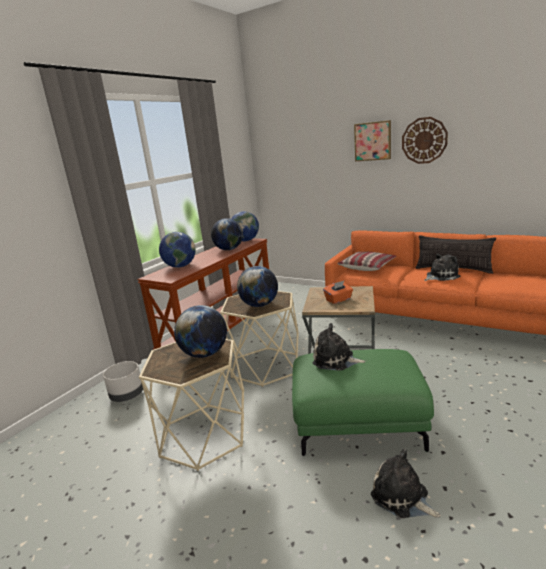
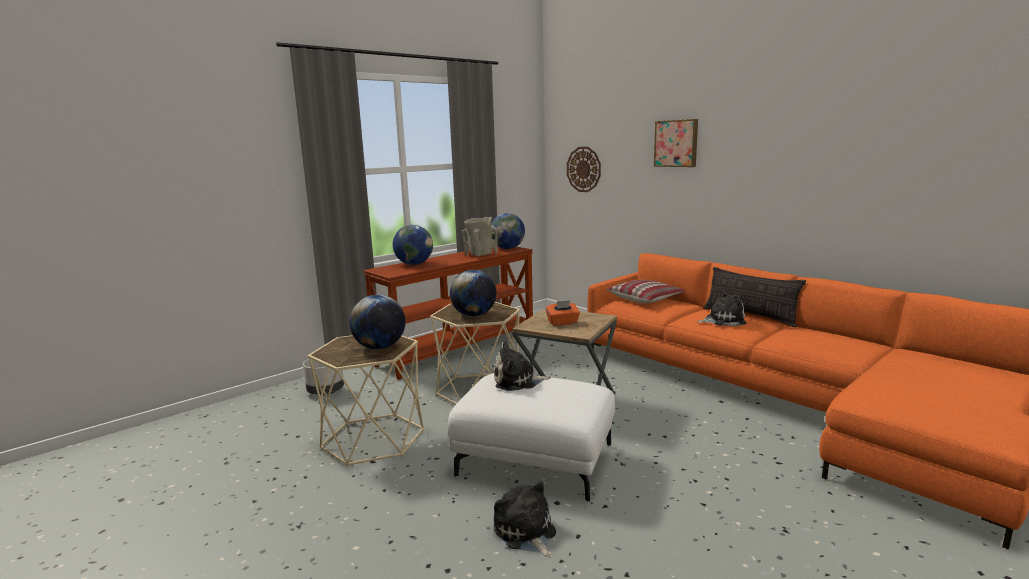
camera: 15 degrees right, 5 degrees down
globe [211,218,243,250] -> beige vase [461,217,498,257]
green ottoman [292,349,434,456] -> white ottoman [448,373,615,502]
plush toy [313,323,366,371] -> plush toy turned 45 degrees counterclockwise [494,340,551,391]
wall clock [402,117,448,164] -> wall clock moved to [567,147,601,192]

